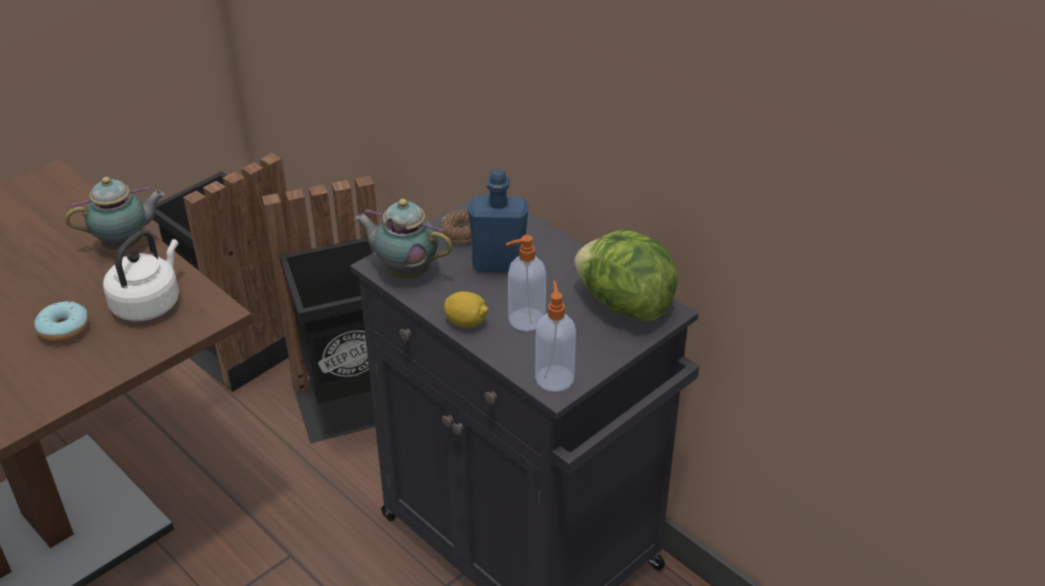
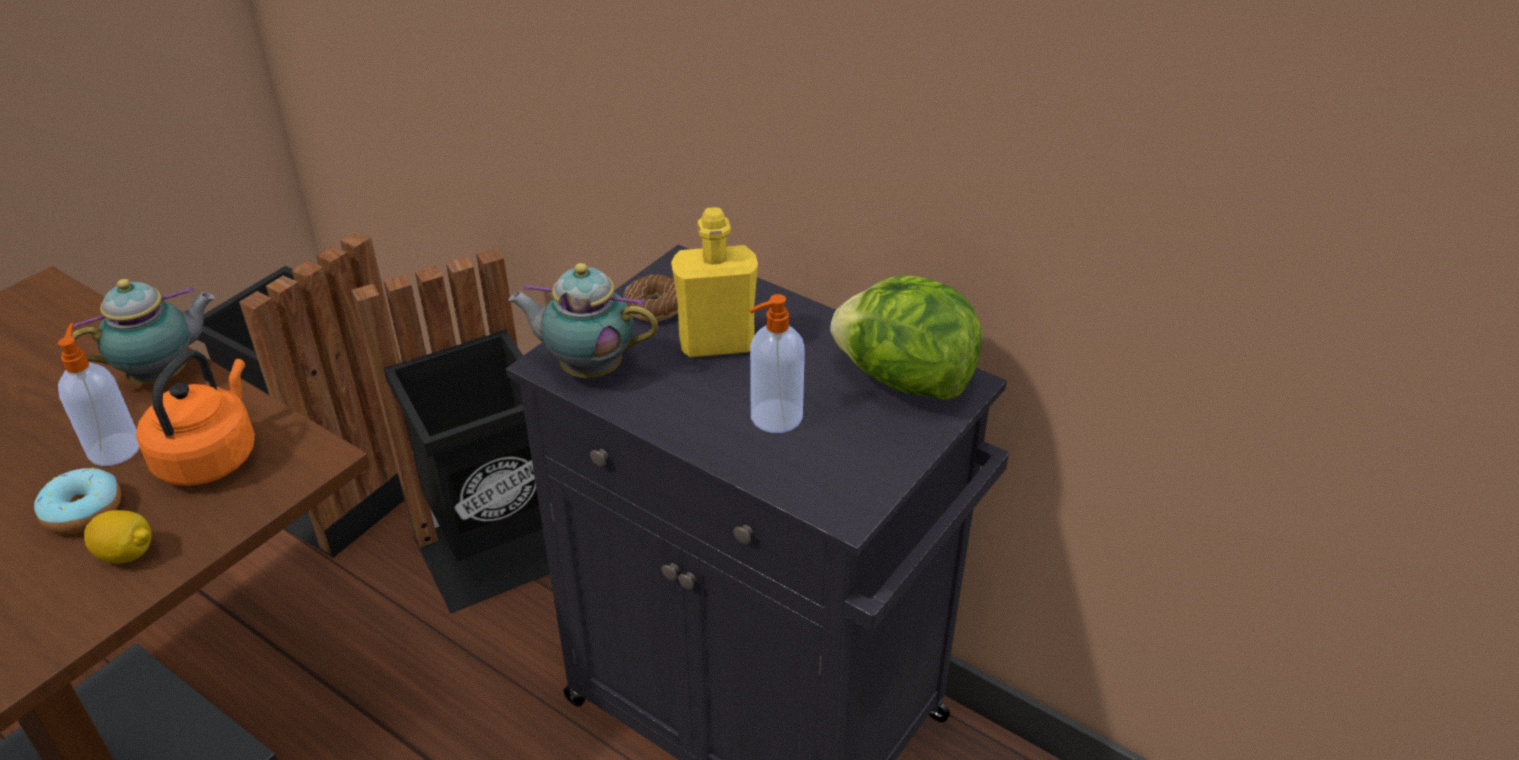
camera: 10 degrees left, 0 degrees up
white kettle [103,230,179,321] -> orange kettle [136,350,255,486]
lemon [444,291,489,327] -> lemon moved to [84,510,151,563]
blue bottle [468,169,528,272] -> yellow bottle [671,207,758,357]
soap dispenser [535,281,576,392] -> soap dispenser moved to [58,323,140,466]

